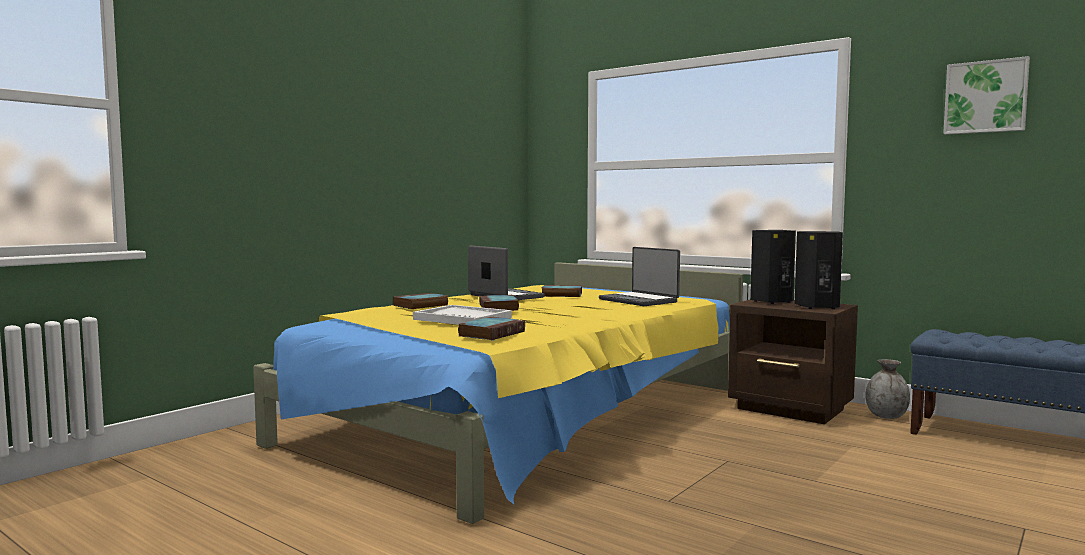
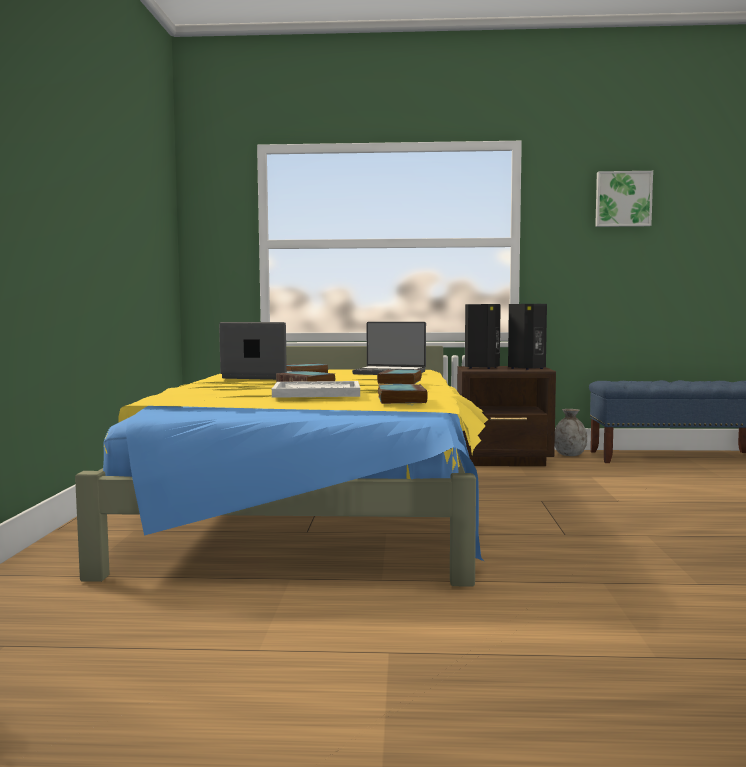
camera: 35 degrees left, 0 degrees up
book [393,293,448,309] -> book moved to [377,370,422,384]

